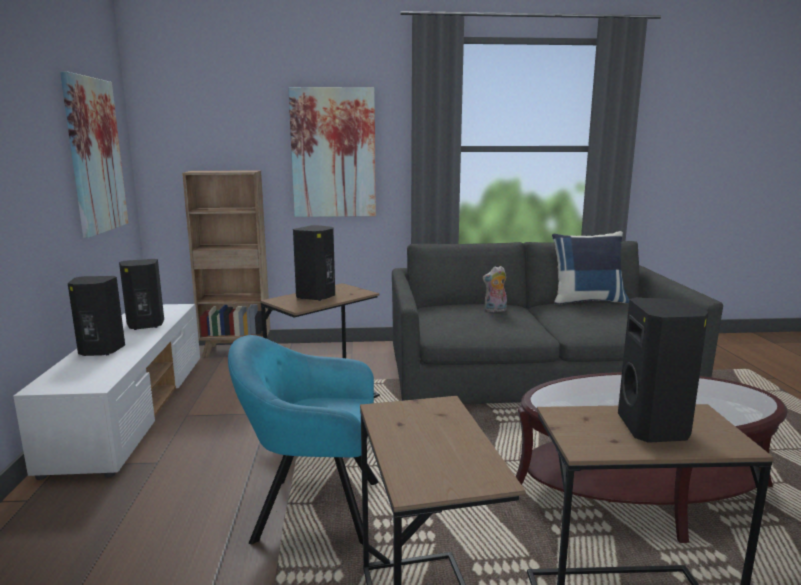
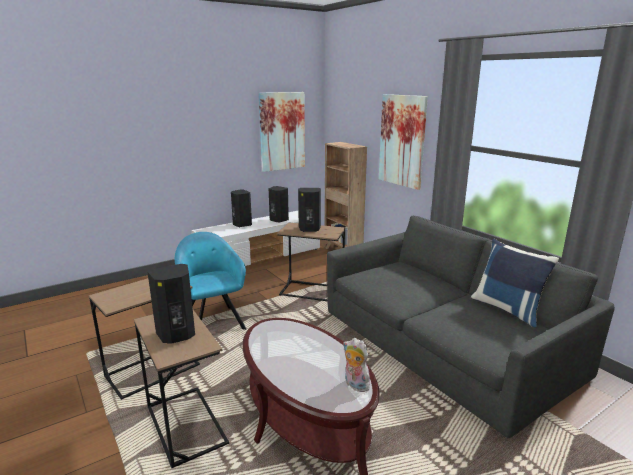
camera: 60 degrees right, 5 degrees up
plush toy [482,266,507,312] -> plush toy moved to [343,338,370,392]

